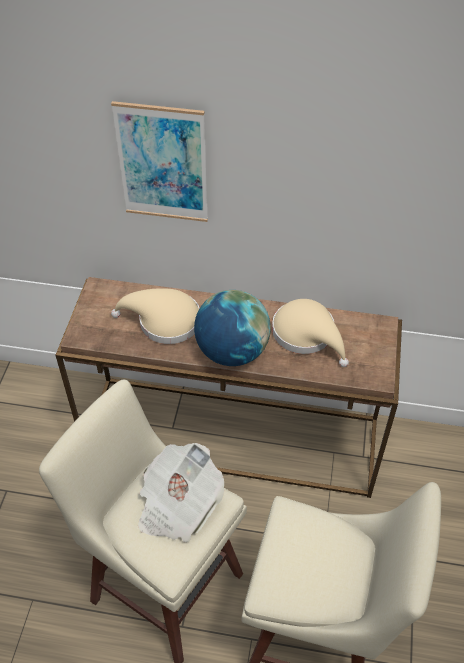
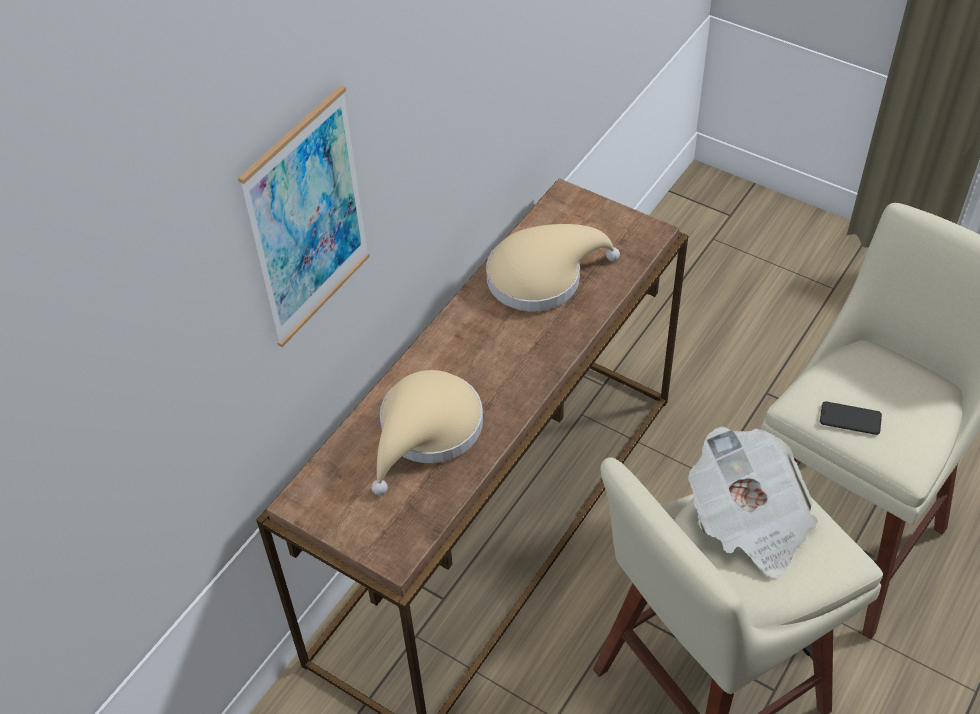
camera: 65 degrees left, 0 degrees up
globe [194,290,271,366] -> none
none -> phone [820,401,882,435]

